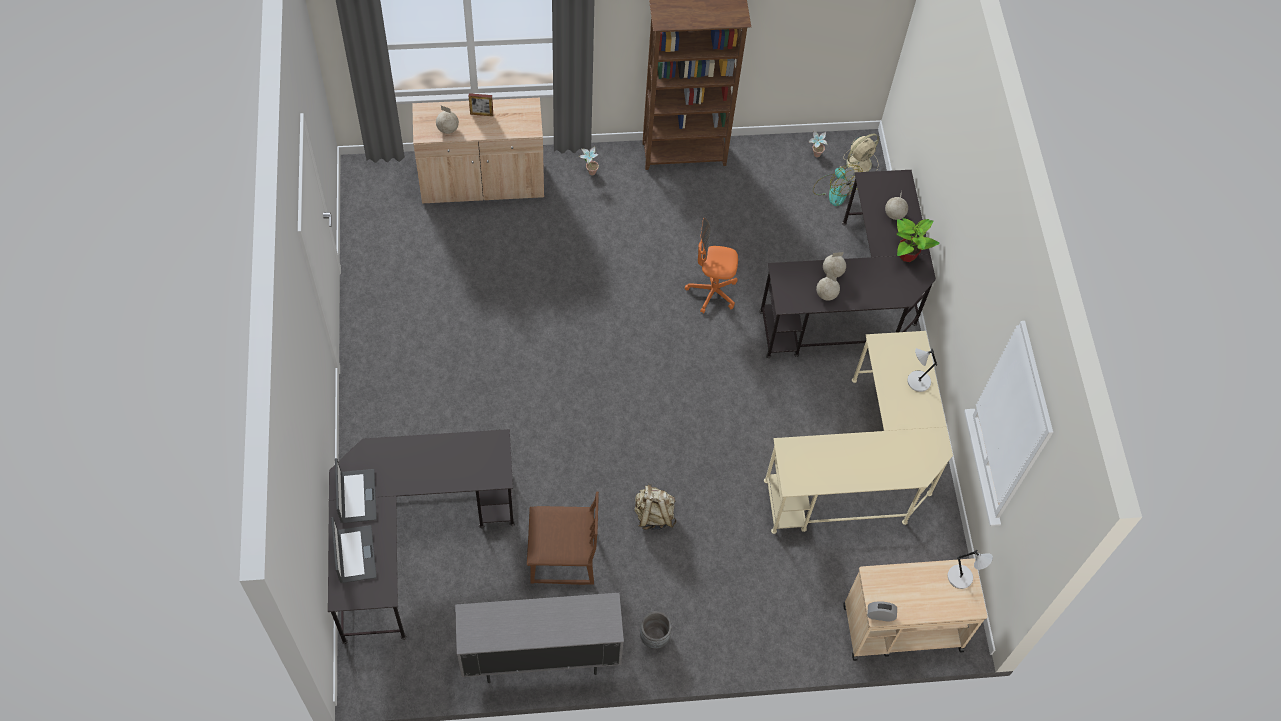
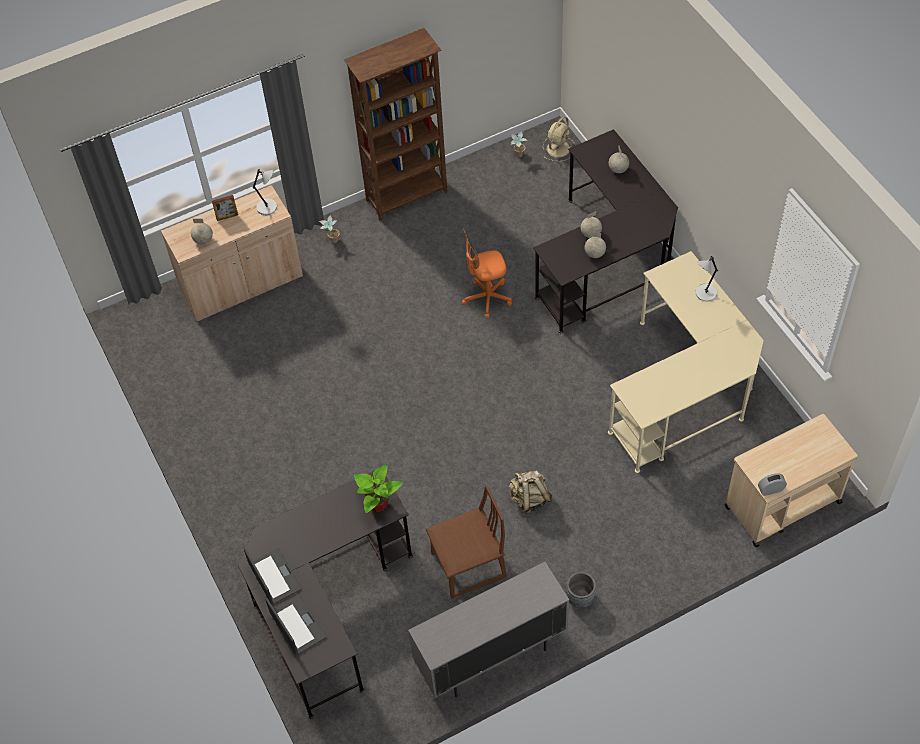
camera: 15 degrees left, 5 degrees down
fan [813,164,863,206] -> none
potted plant [896,218,940,262] -> potted plant moved to [354,465,403,513]
grey table lamp [948,549,993,589] -> grey table lamp moved to [253,169,277,215]

